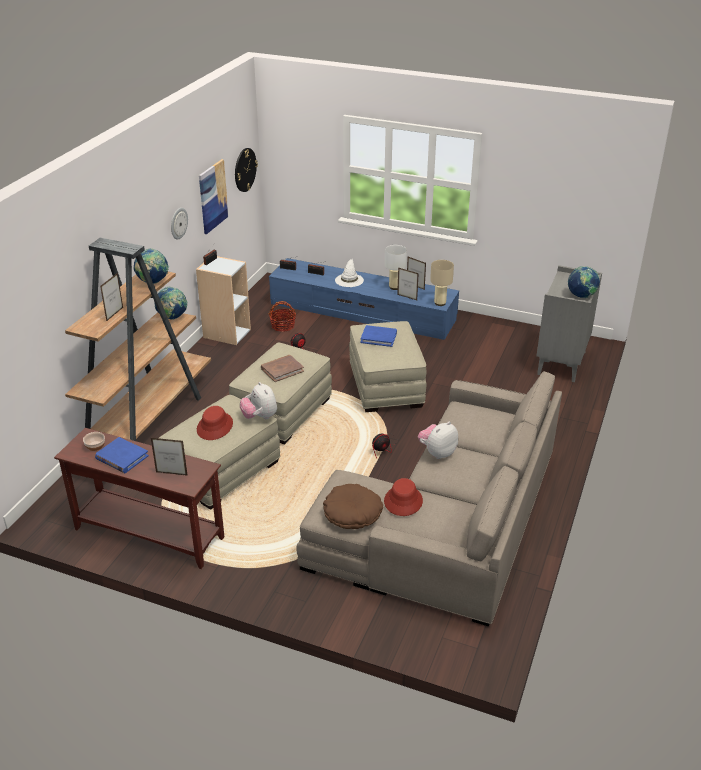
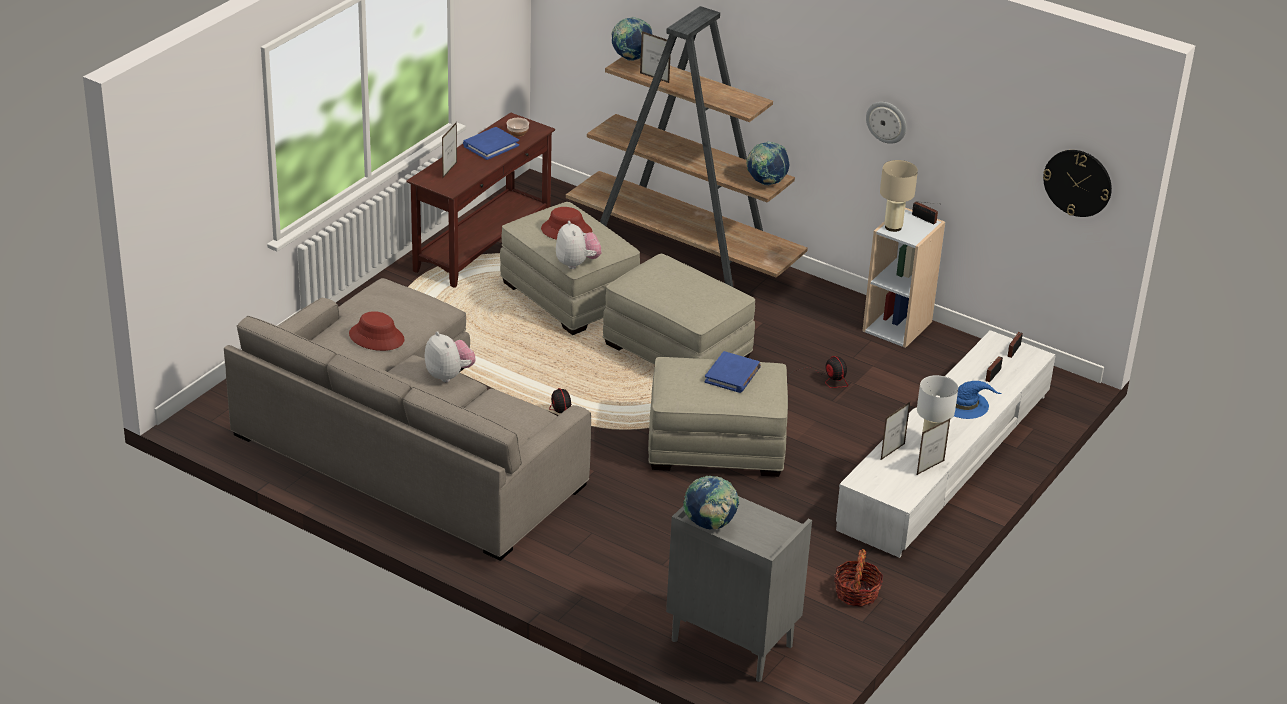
camera: 100 degrees right, 0 degrees up
globe [133,248,169,284] -> globe moved to [612,17,653,61]
picture [199,159,229,234] -> none
plush toy [240,382,277,419] -> plush toy turned 90 degrees clockwise [556,221,602,269]
brown book [261,355,304,382] -> none
blue tv stand [269,258,459,340] -> white tv stand [836,330,1055,558]
basket [269,301,296,332] -> basket moved to [834,549,883,607]
brown pillow [323,484,383,529] -> none
white hat [335,259,364,287] -> blue hat [954,381,1003,419]
beige table lamp [430,260,454,306] -> beige table lamp moved to [880,160,918,232]

